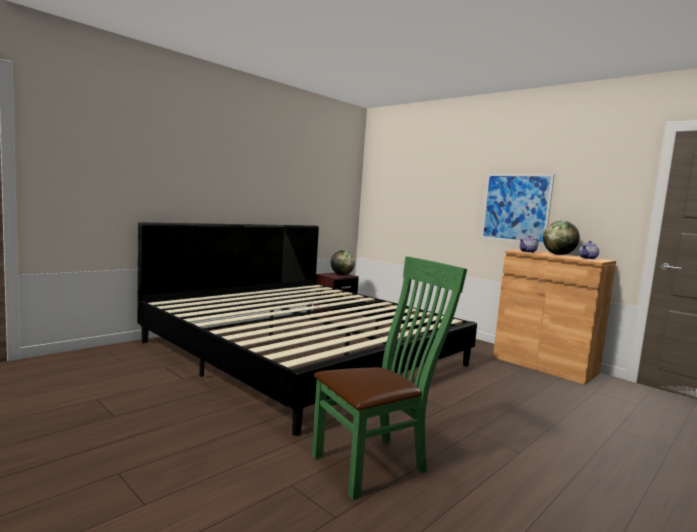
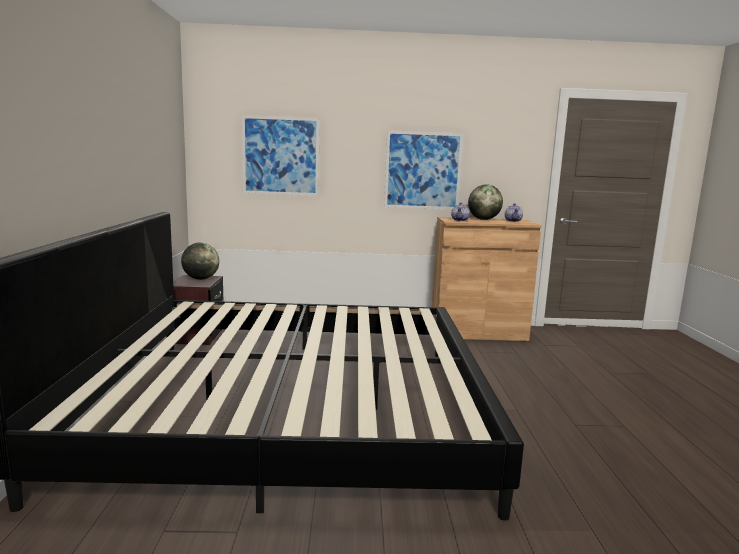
camera: 45 degrees left, 5 degrees up
green chair [312,256,467,500] -> none
none -> picture [242,115,320,196]

